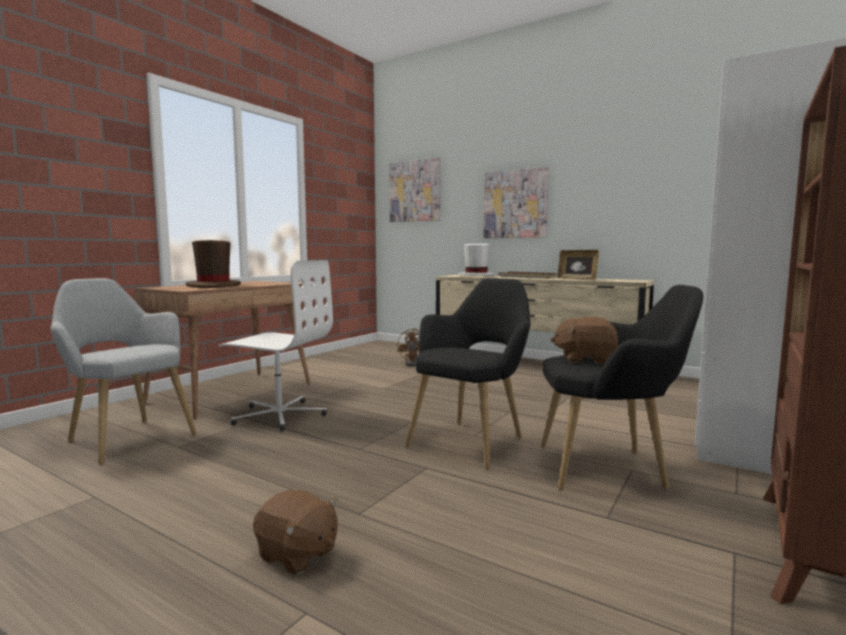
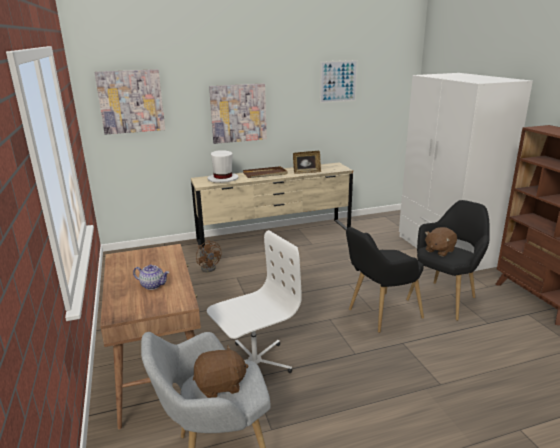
camera: 50 degrees left, 15 degrees up
brown hat [186,240,241,288] -> teapot [133,265,169,290]
brown plush toy [253,490,338,575] -> brown plush toy moved to [193,345,248,398]
black armchair [406,278,530,470] -> black armchair turned 105 degrees counterclockwise [346,227,424,333]
none -> picture [320,60,358,103]

